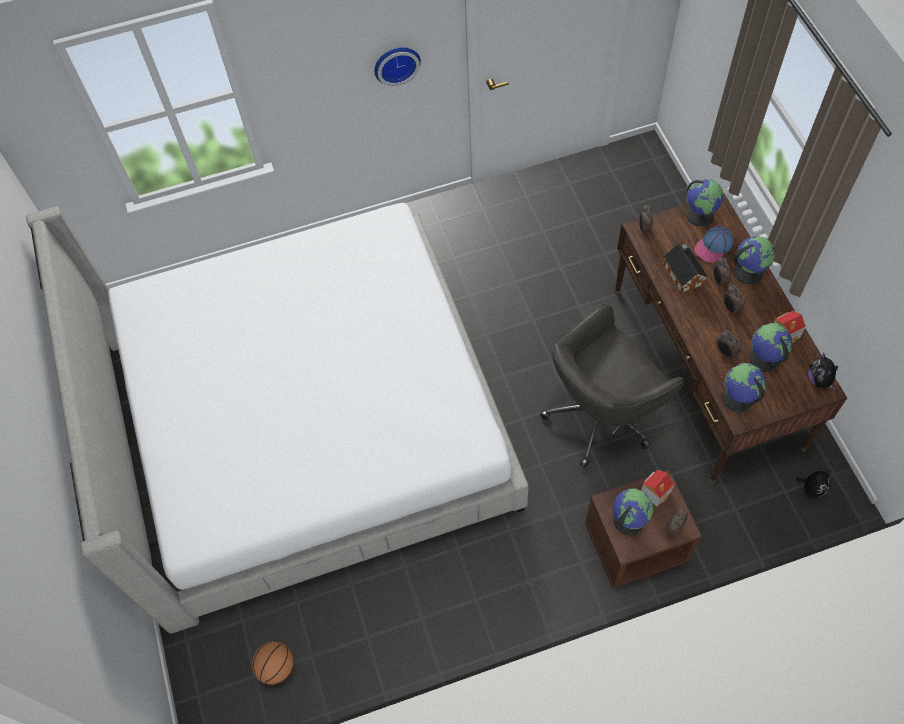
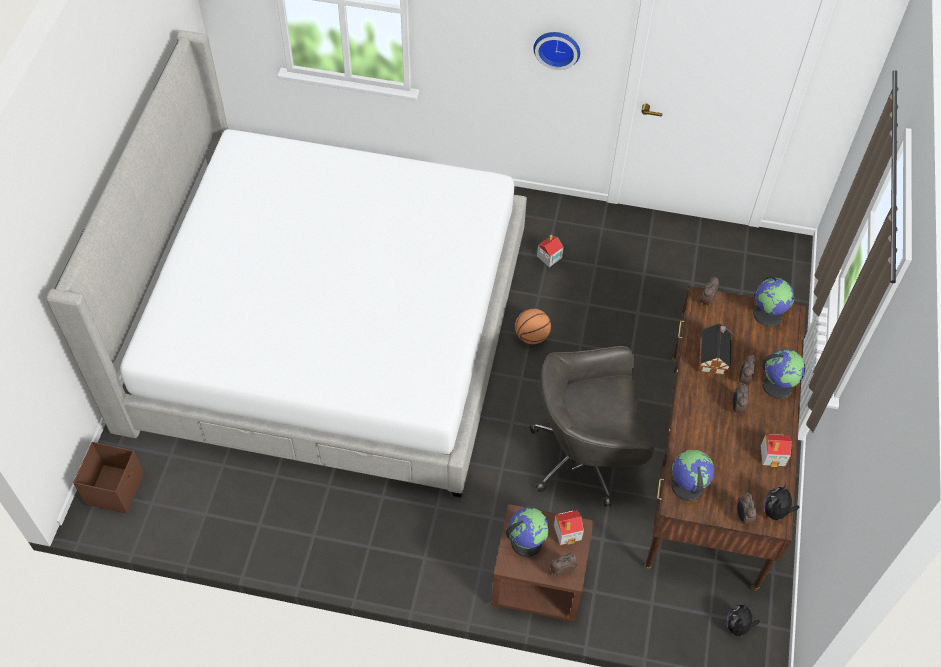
camera: 25 degrees right, 5 degrees down
basketball [252,641,294,685] -> basketball moved to [515,308,551,344]
cap [694,226,734,263] -> none
alarm clock [716,330,742,359] -> alarm clock moved to [737,492,757,525]
globe [749,323,792,372] -> none
plush toy [796,470,831,498] -> plush toy turned 120 degrees clockwise [727,603,760,641]
none -> brown storage box [73,442,144,514]
none -> toy house [537,234,564,267]

